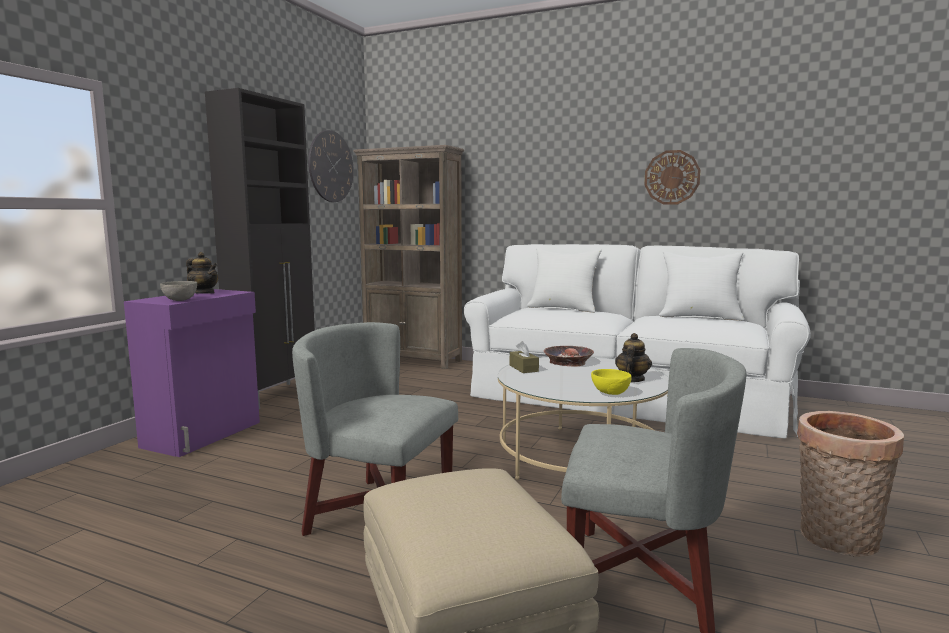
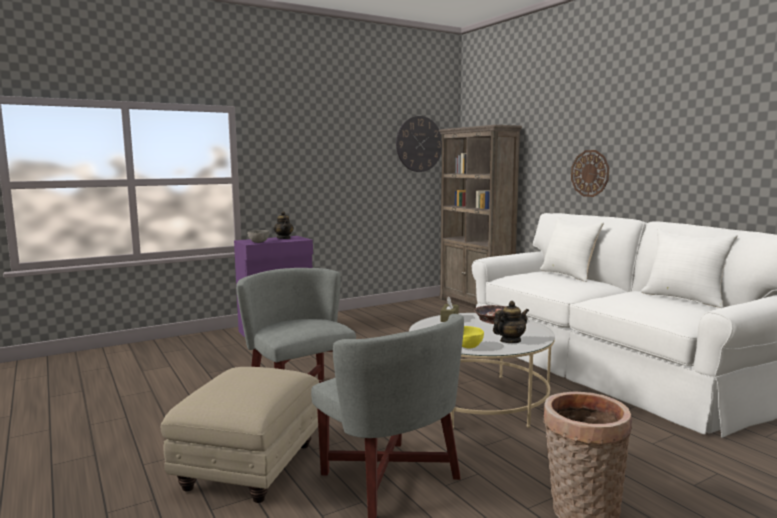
camera: 35 degrees right, 0 degrees up
black cabinet [205,88,315,409] -> none
wall clock [644,150,701,205] -> wall clock moved to [571,150,609,197]

